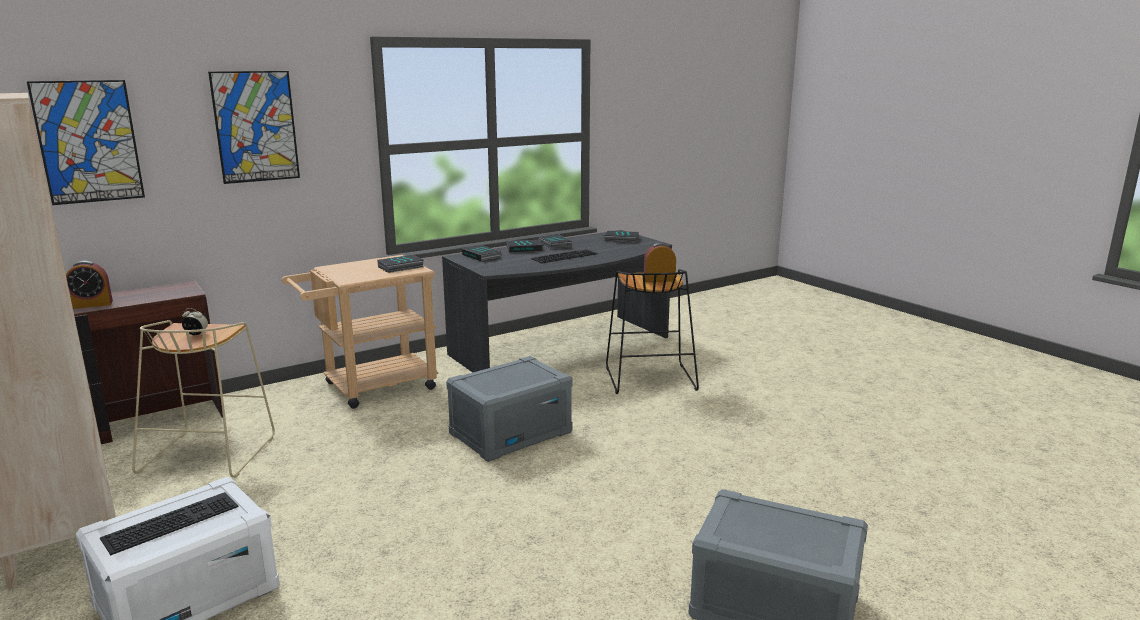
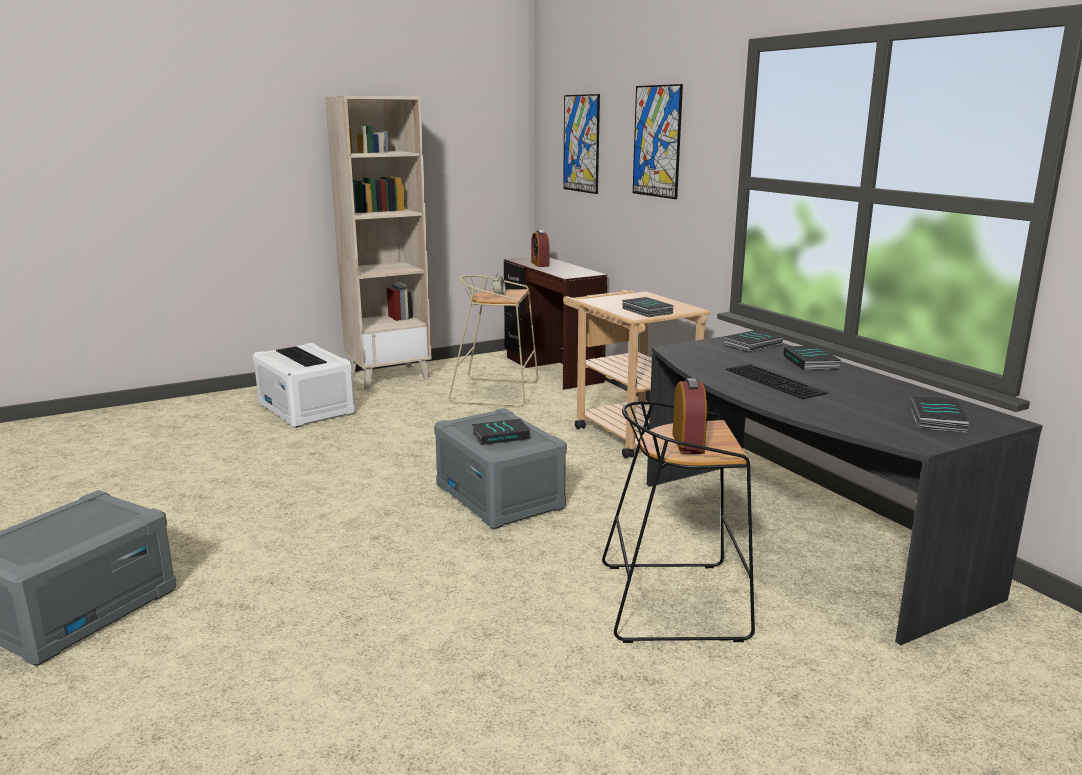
camera: 95 degrees right, 0 degrees up
book [539,234,572,250] -> book moved to [471,419,530,445]

